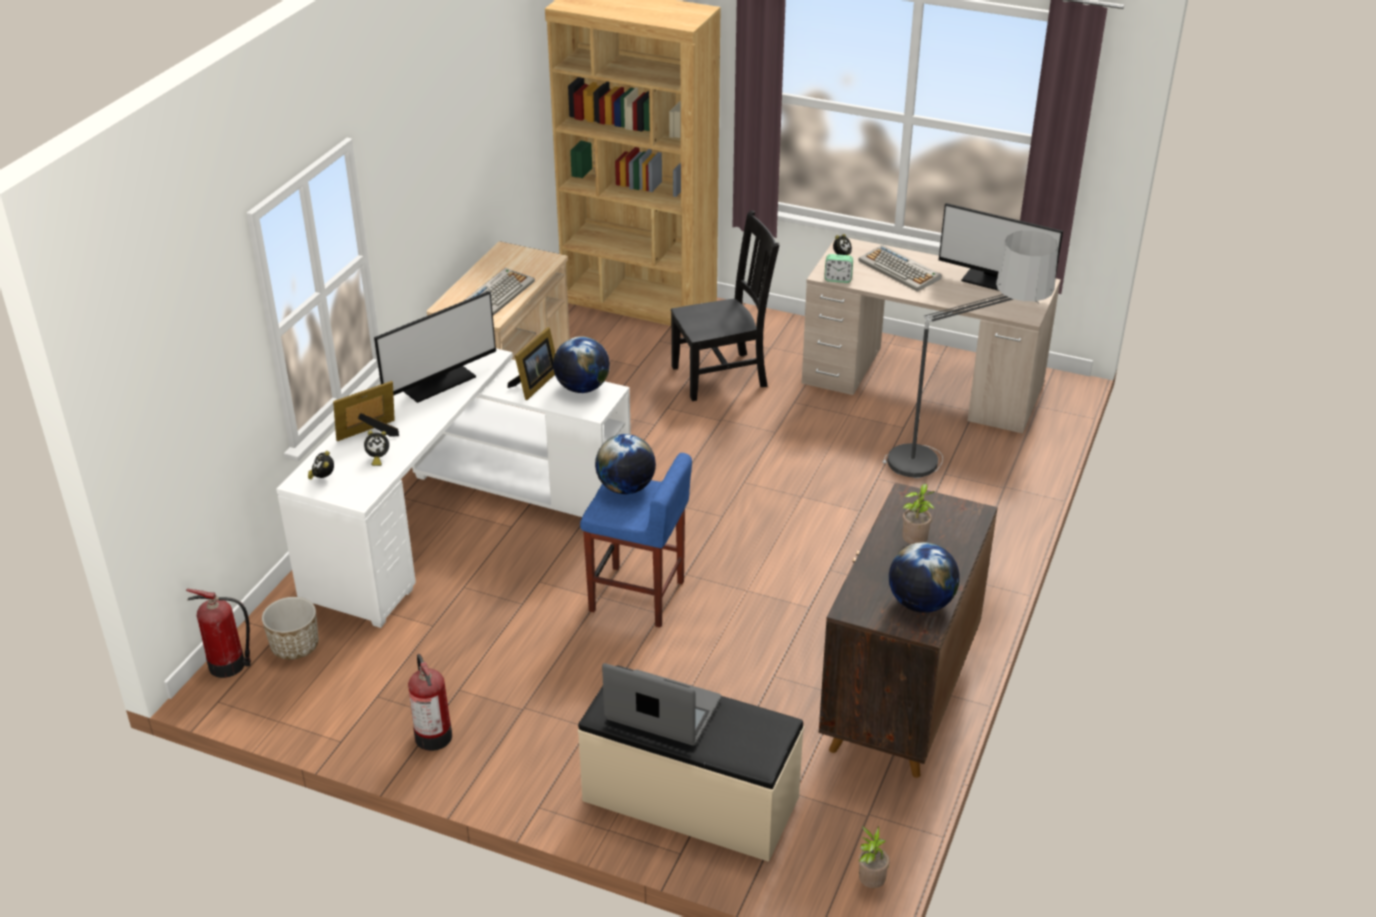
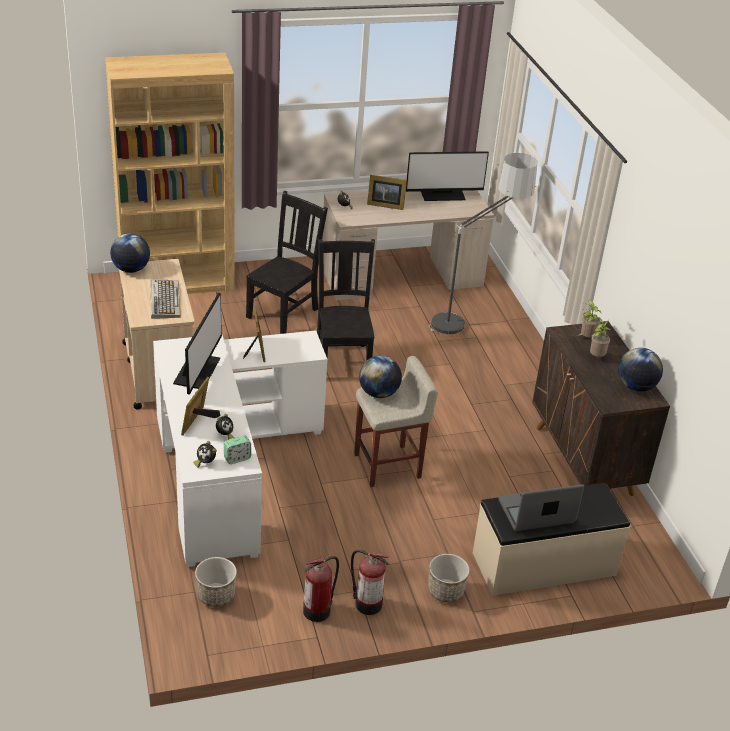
camera: 40 degrees left, 0 degrees up
fire extinguisher [186,589,251,678] -> fire extinguisher moved to [303,556,339,622]
globe [553,336,610,393] -> globe moved to [110,233,150,273]
blue stool [580,453,692,628] -> beige stool [354,356,438,487]
alarm clock [824,254,853,283] -> alarm clock moved to [224,435,251,464]
keyboard [858,245,941,291] -> picture frame [367,175,407,210]
potted plant [859,826,890,888] -> potted plant moved to [577,300,601,338]
none -> black chair [317,239,375,361]
none -> planter [428,554,470,603]

